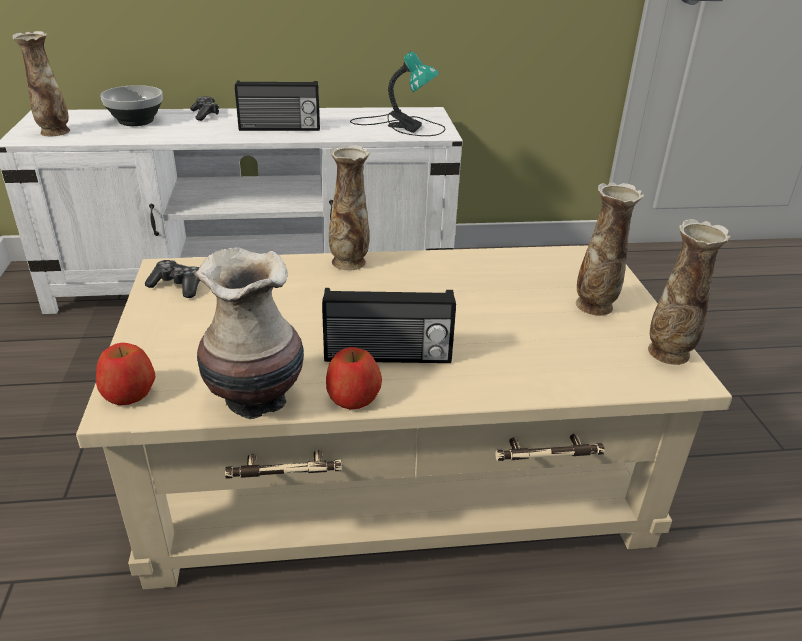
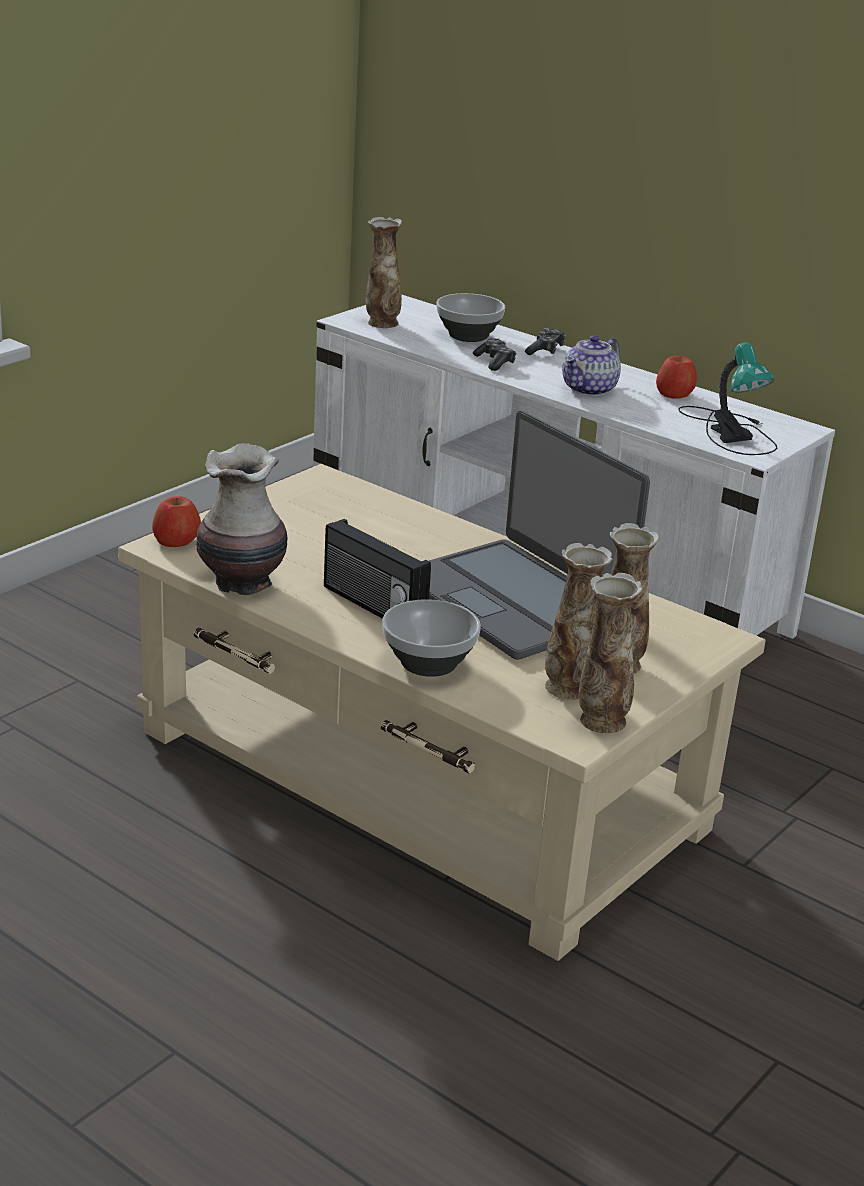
camera: 45 degrees right, 5 degrees down
game controller [145,260,200,298] -> game controller moved to [473,338,516,371]
radio [235,81,320,131] -> teapot [562,335,621,396]
apple [326,347,382,409] -> apple moved to [656,356,697,399]
vase [329,145,370,271] -> vase moved to [545,543,612,700]
none -> bowl [382,599,481,677]
none -> laptop [429,411,650,660]

